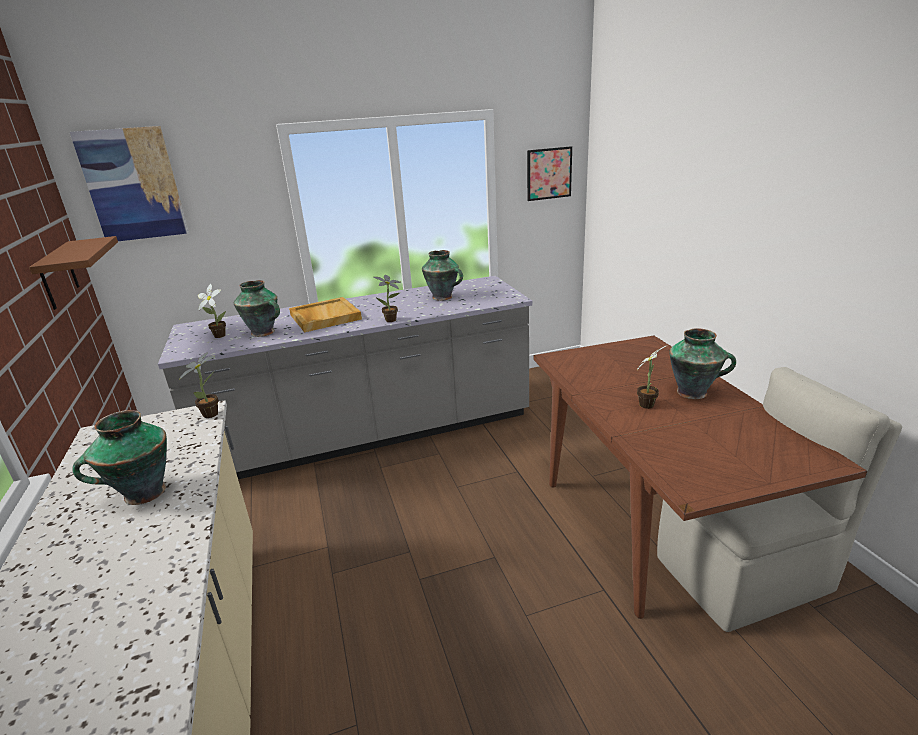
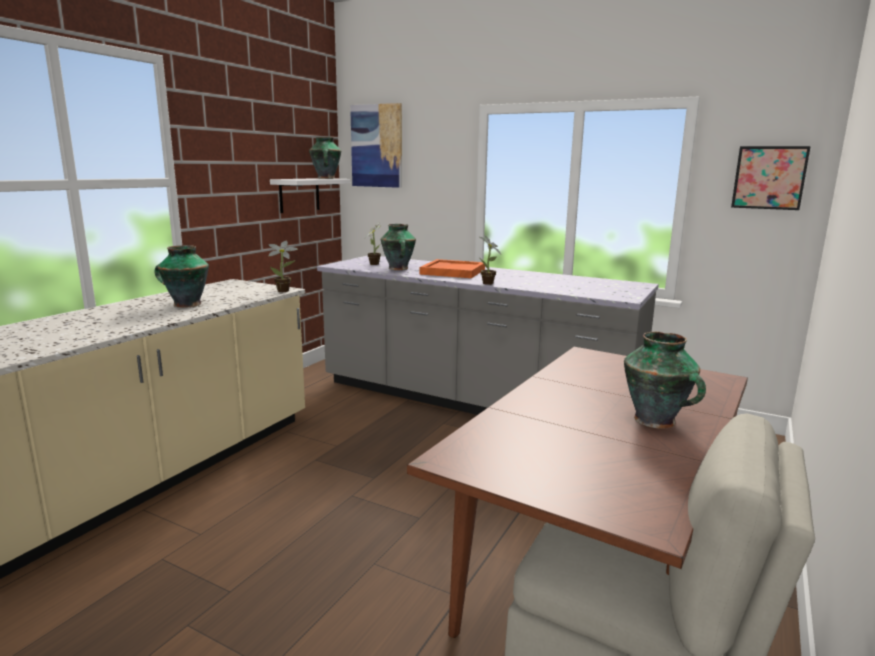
camera: 45 degrees right, 10 degrees down
brown shelf [29,236,118,310] -> white shelf [270,178,350,213]
beige tray [289,297,362,332] -> orange tray [420,259,485,278]
vase [422,250,463,301] -> vase moved to [309,137,341,179]
potted plant [637,345,668,409] -> none

